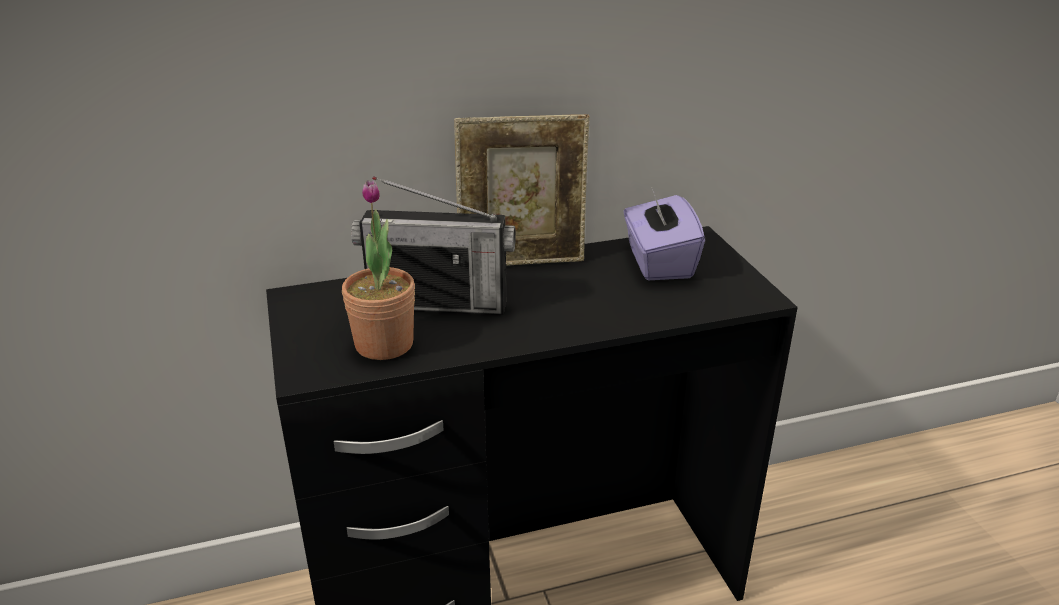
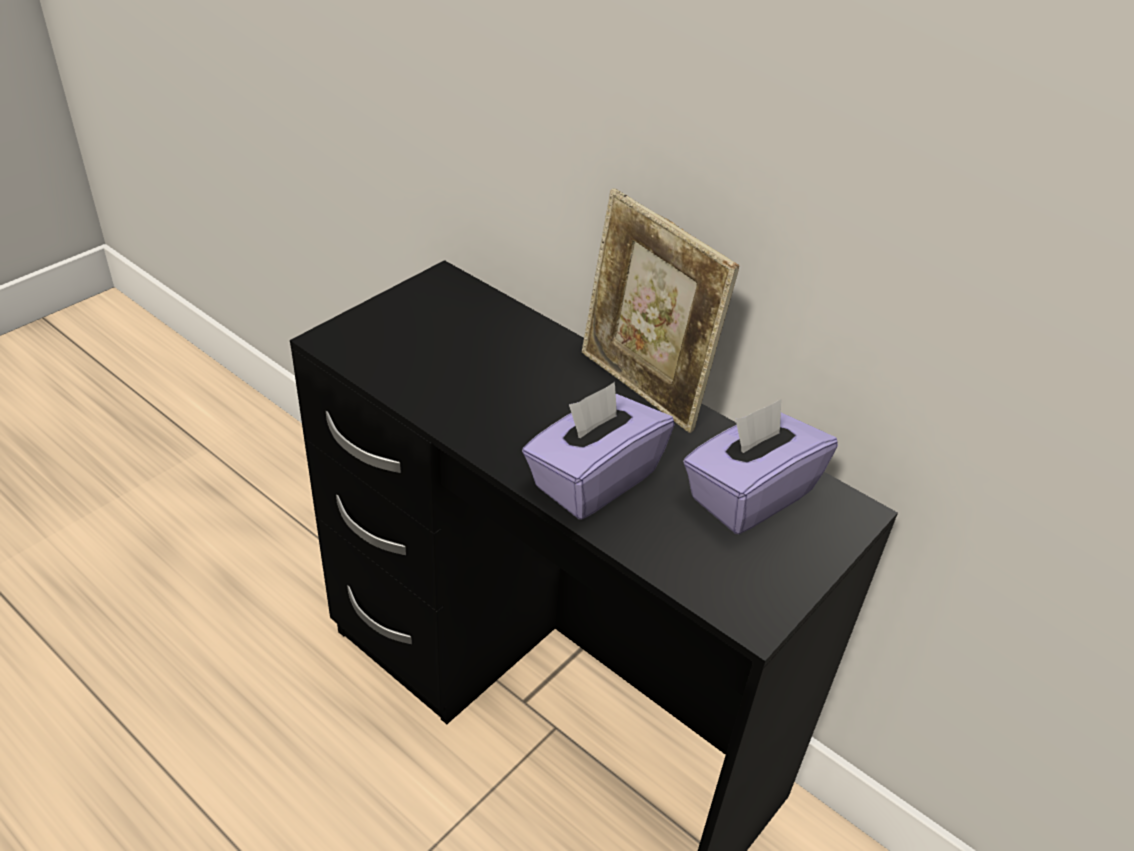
camera: 55 degrees right, 10 degrees up
potted plant [342,180,415,360] -> none
radio [351,176,516,315] -> none
none -> purple tissue box [522,382,674,520]

